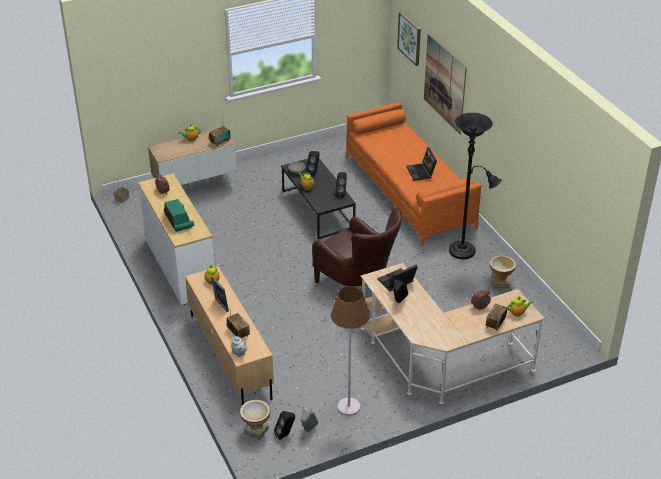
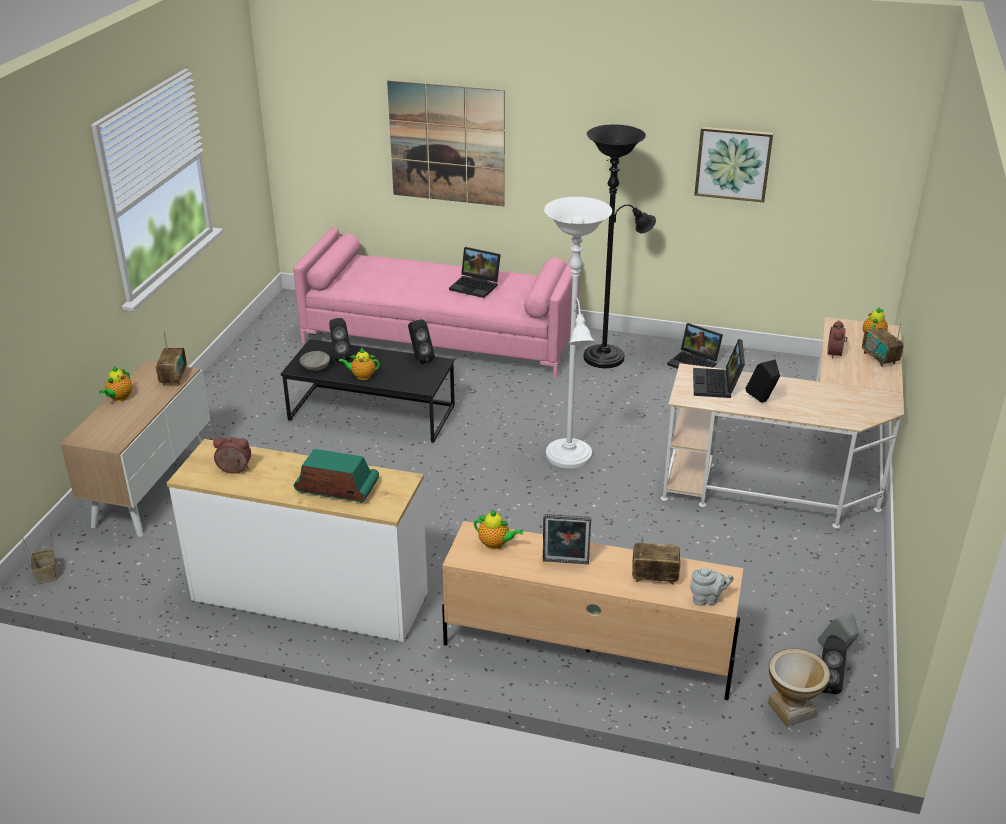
camera: 50 degrees left, 5 degrees down
brown armchair [312,208,402,286] -> white floor lamp [544,197,612,469]
brown floor lamp [331,286,370,416] -> none
orange sofa [346,102,481,246] -> pink sofa [294,228,580,378]
picture [397,12,421,66] -> picture moved to [694,127,773,203]
vase [489,255,516,288] -> laptop [667,323,723,369]

